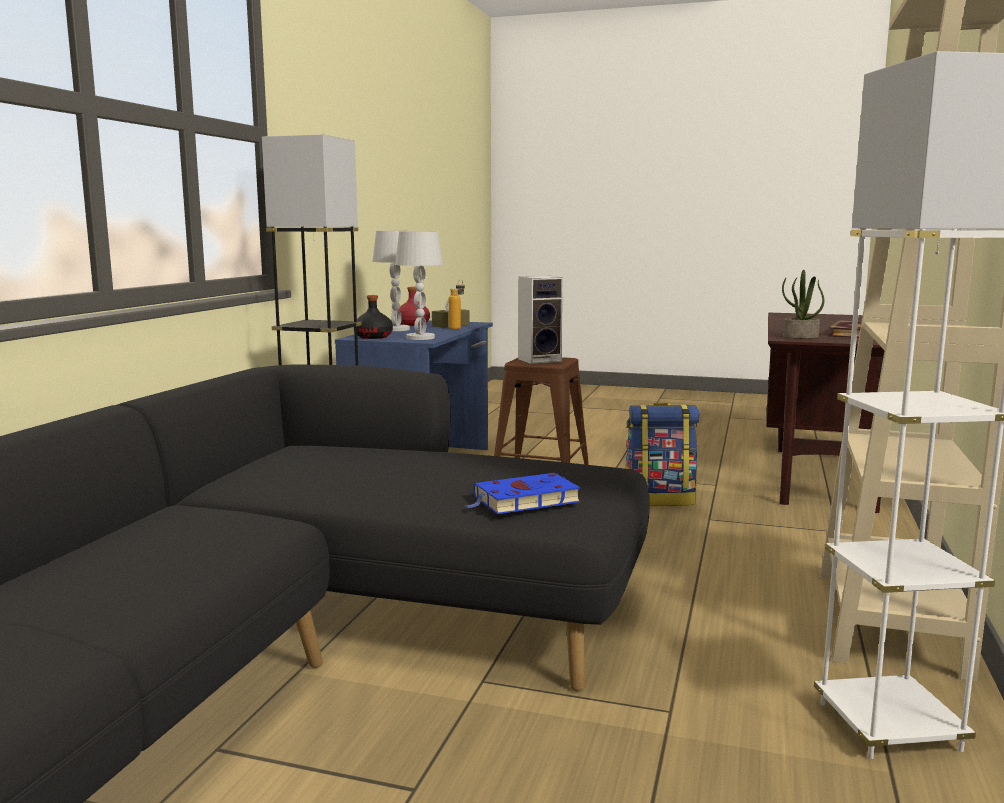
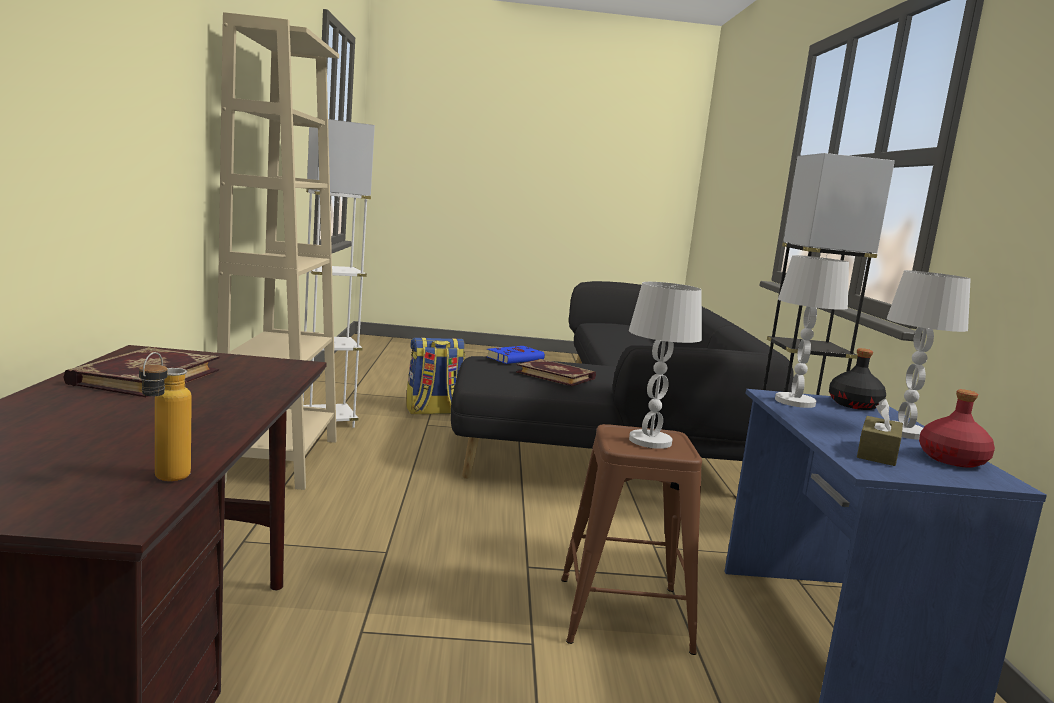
camera: 160 degrees right, 0 degrees up
bottle [449,280,465,330] -> bottle moved to [139,352,192,481]
speaker [518,276,563,364] -> white table lamp [629,282,702,449]
backpack [625,403,699,506] -> backpack moved to [406,338,465,414]
potted plant [782,270,825,338] -> none
none -> book [516,359,596,386]

